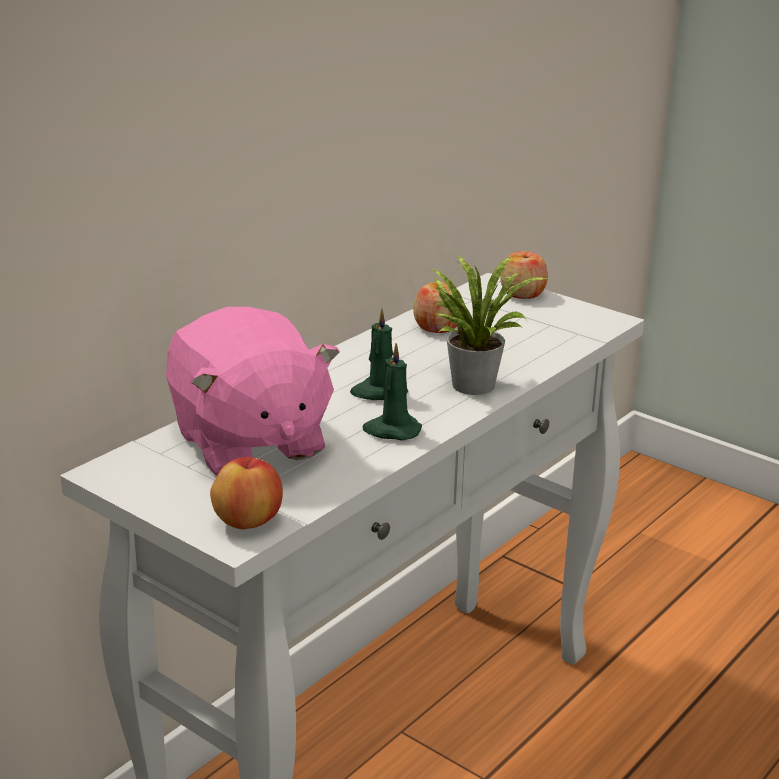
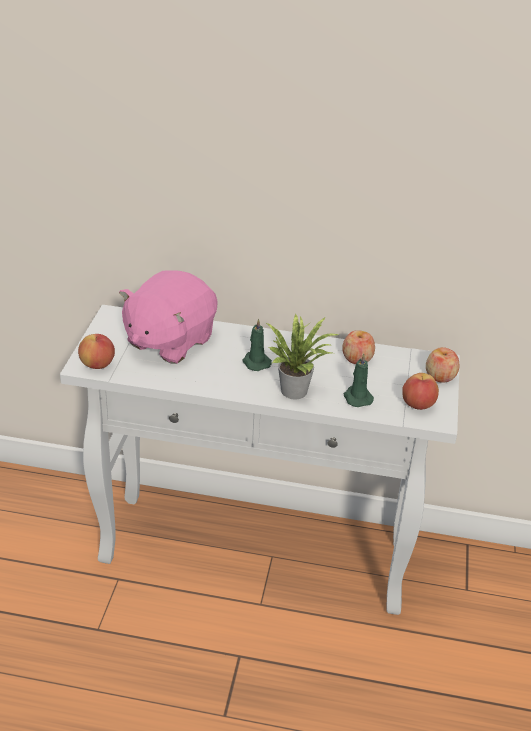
camera: 60 degrees right, 10 degrees up
green candle [363,343,422,440] -> green candle moved to [344,353,374,407]
none -> apple [402,373,439,410]

